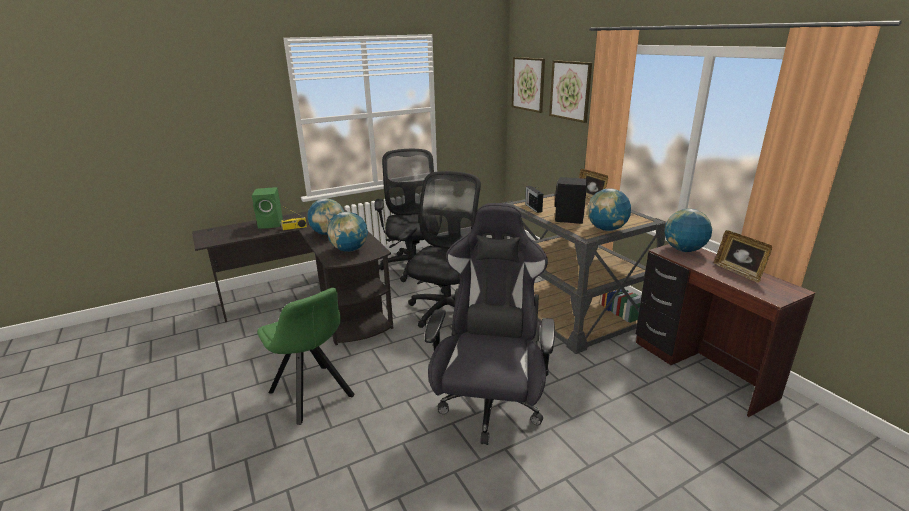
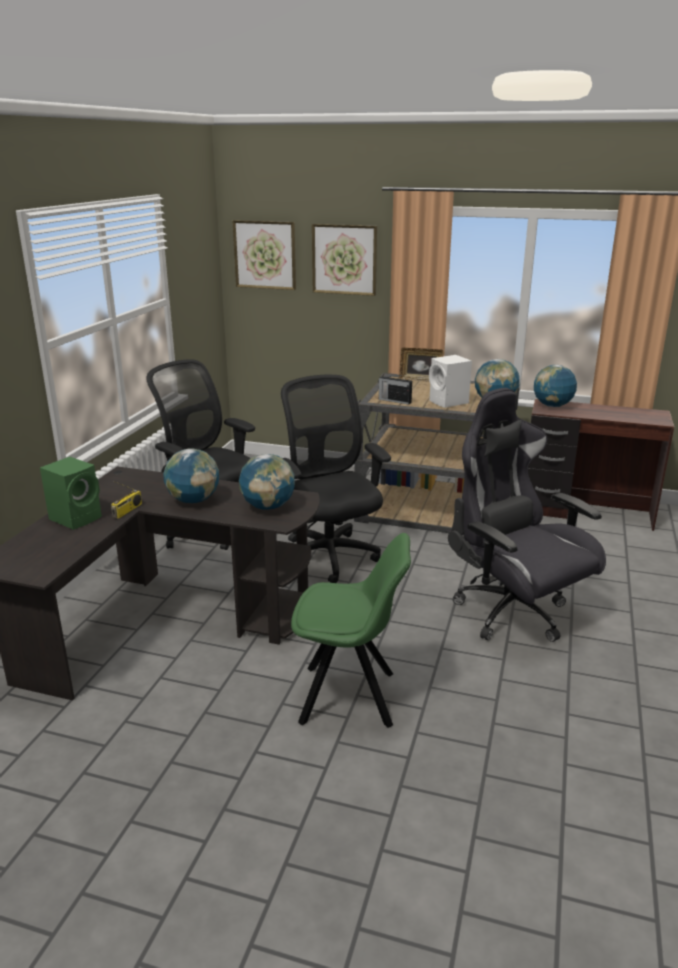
camera: 45 degrees left, 0 degrees up
black speaker [555,177,587,224] -> white speaker [429,355,472,408]
picture frame [714,230,772,283] -> none

